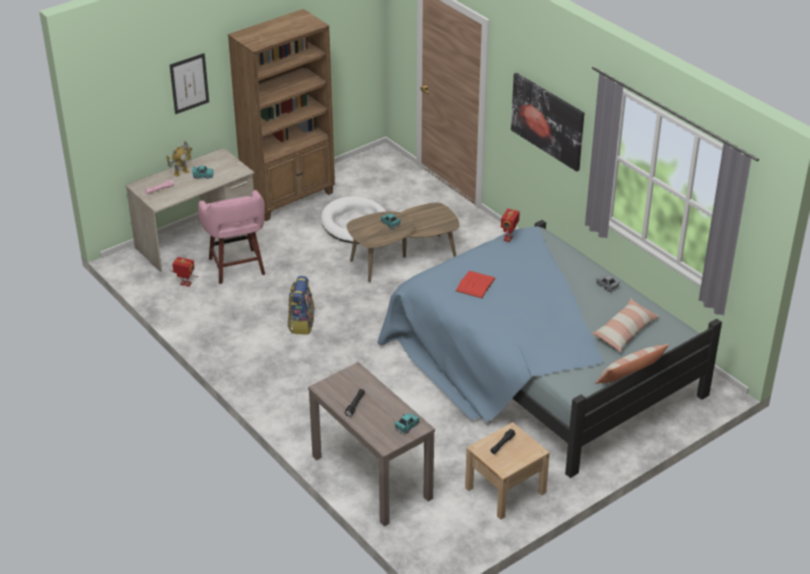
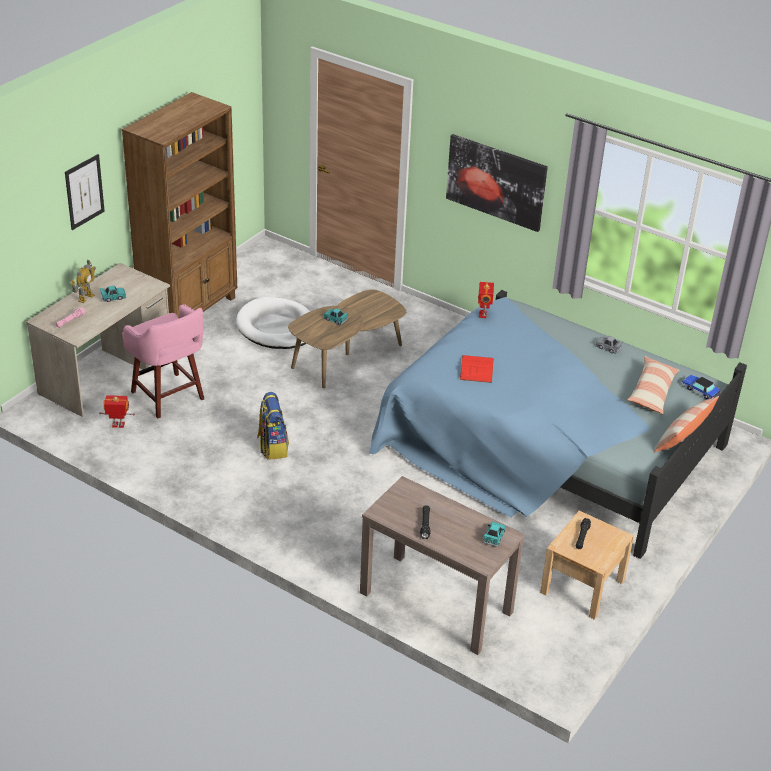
camera: 20 degrees left, 0 degrees up
none -> toy car [681,375,721,400]

